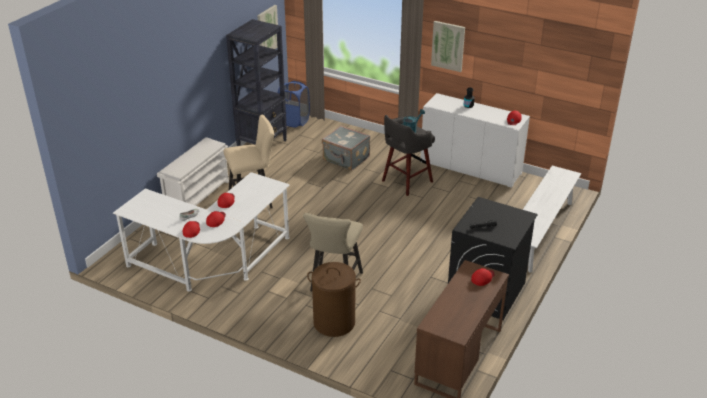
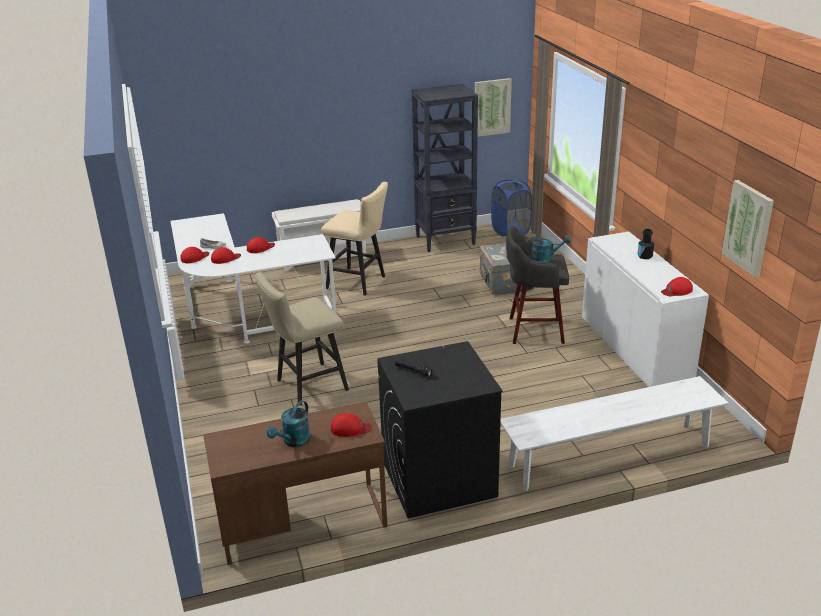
camera: 45 degrees right, 5 degrees down
brown laundry basket [307,262,361,337] -> none
picture [431,21,465,72] -> picture moved to [722,180,774,277]
none -> turquoise watering can [267,400,311,447]

